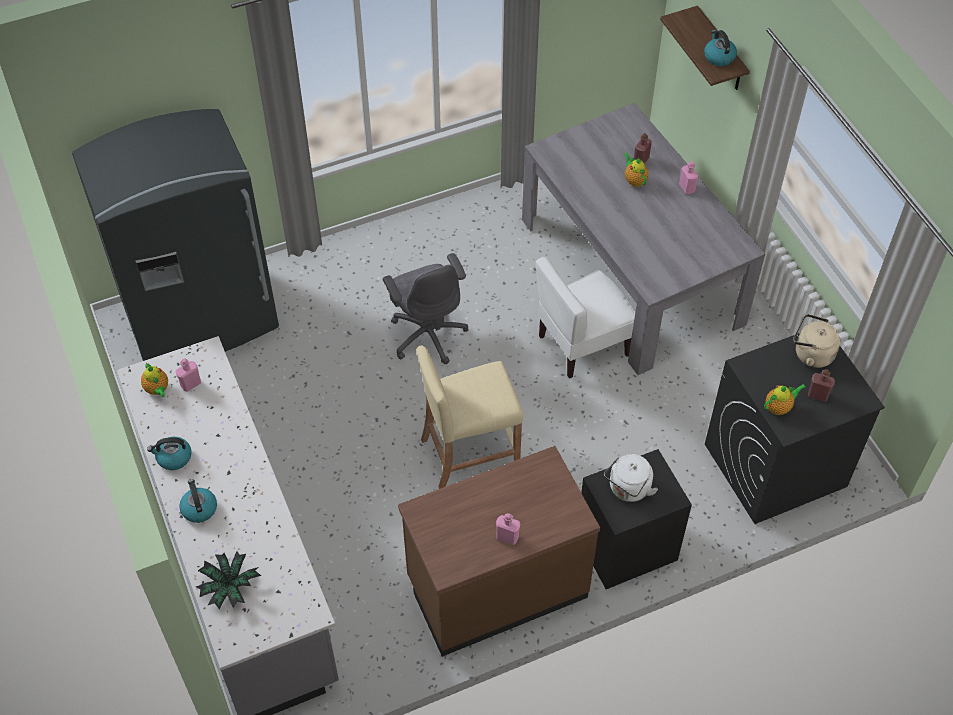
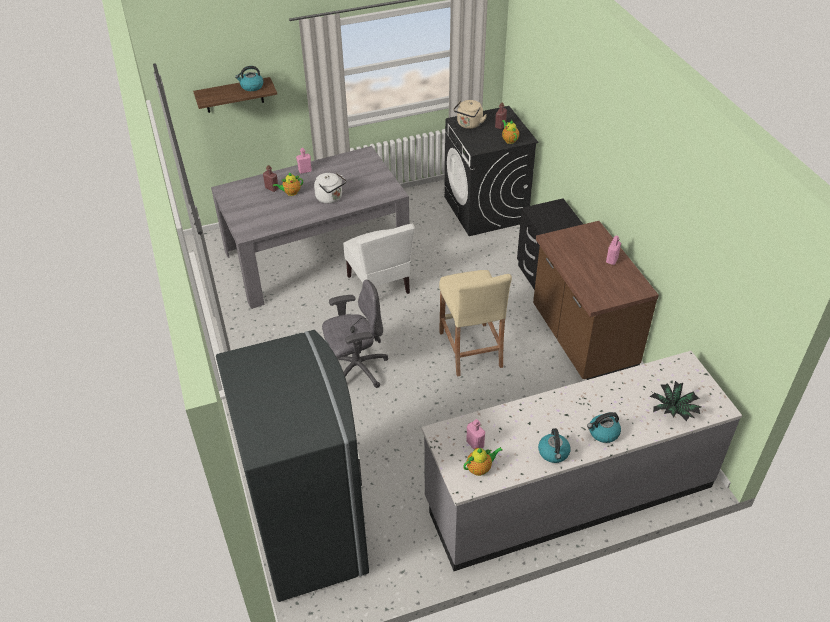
camera: 85 degrees left, 10 degrees down
white kettle [604,454,658,502] -> white kettle moved to [314,172,346,204]

